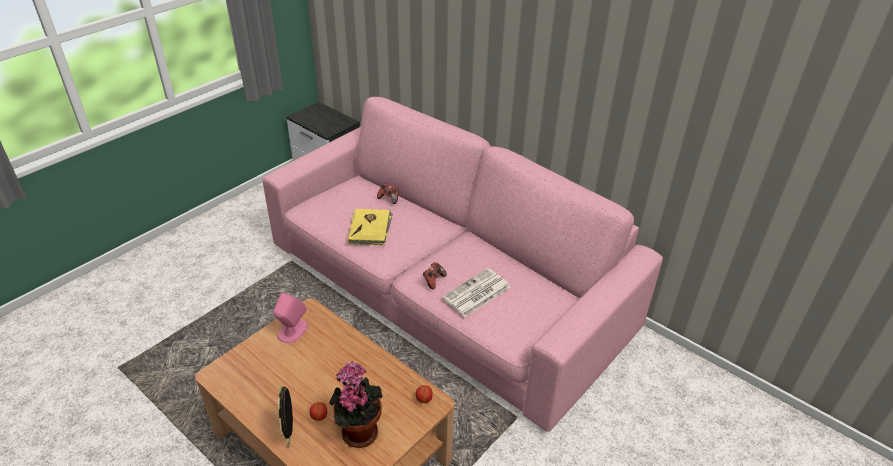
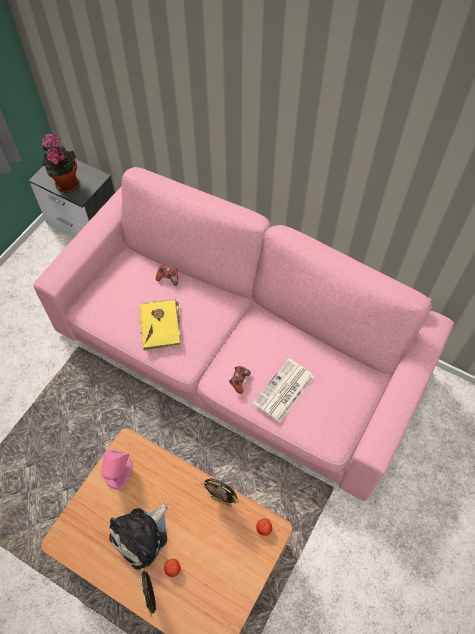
camera: 10 degrees left, 20 degrees up
potted plant [330,361,383,448] -> potted plant moved to [41,133,79,193]
none -> plush toy [109,503,168,570]
none -> picture frame [201,479,239,506]

